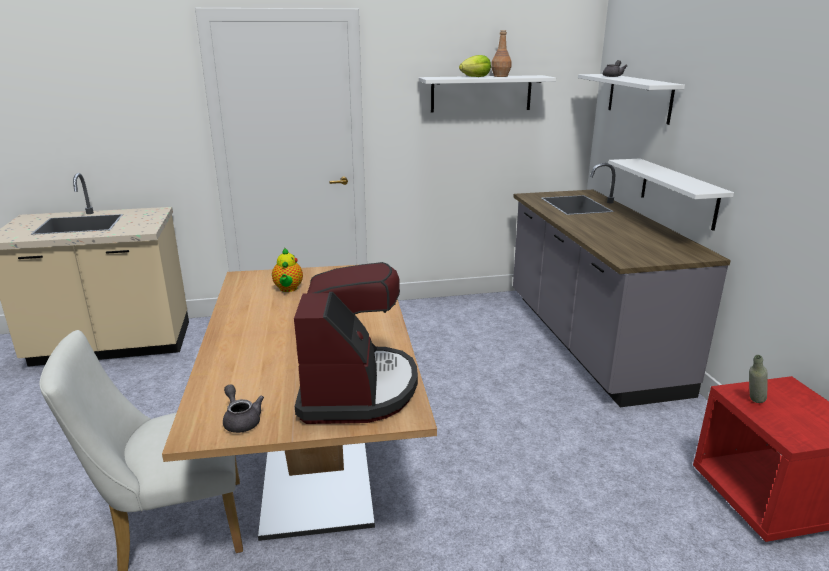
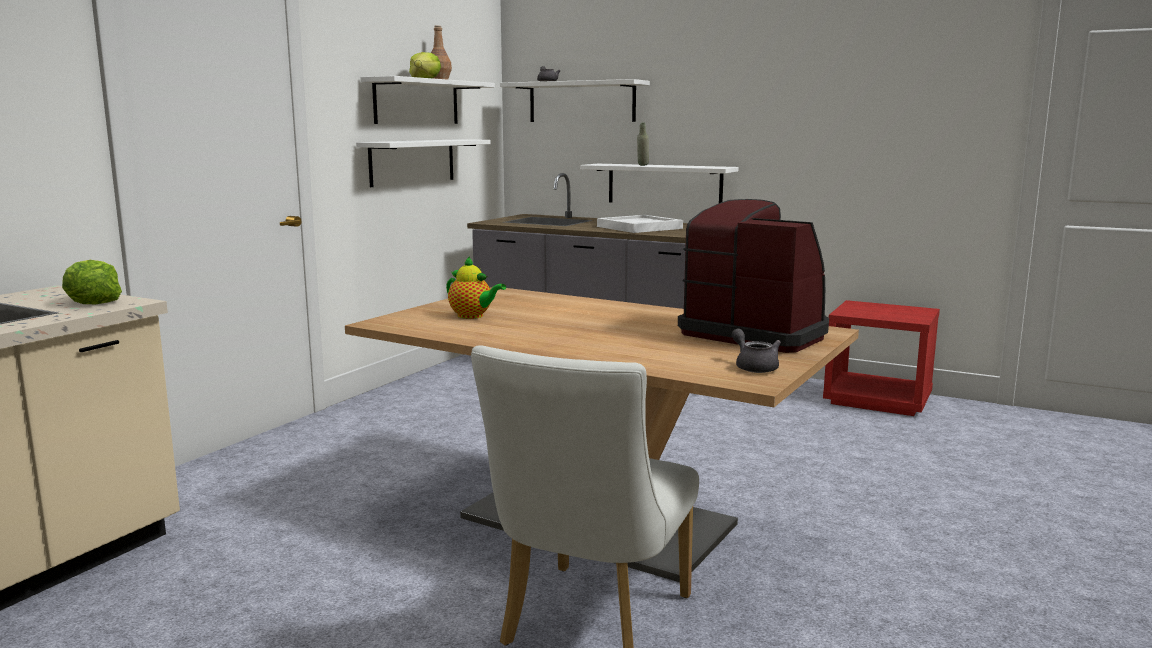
camera: 50 degrees left, 10 degrees down
grey teapot [223,384,264,433] -> grey teapot turned 60 degrees clockwise [732,329,781,373]
grey bottle [749,355,768,403] -> grey bottle moved to [637,123,649,166]
none -> lettuce [62,260,122,304]
none -> white shelf [356,139,491,187]
none -> white tray [597,215,683,233]

